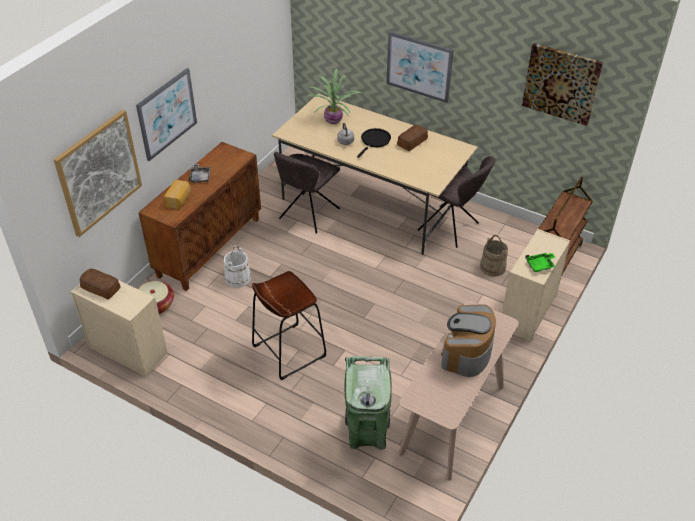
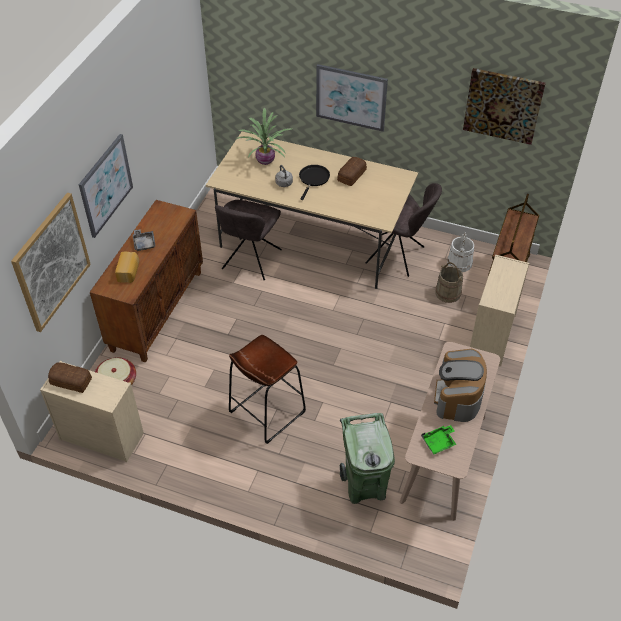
camera: 10 degrees left, 5 degrees up
white bucket [224,245,251,288] -> white bucket moved to [447,232,474,272]
green tray [525,253,555,272] -> green tray moved to [421,425,457,455]

